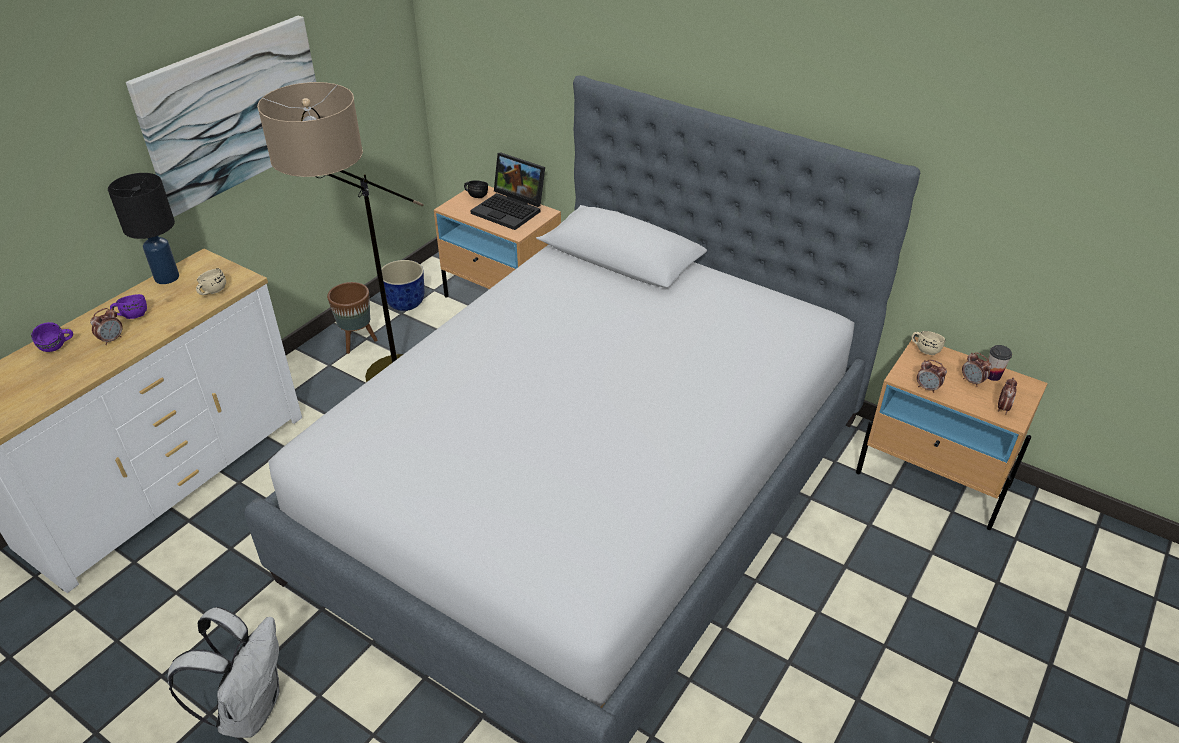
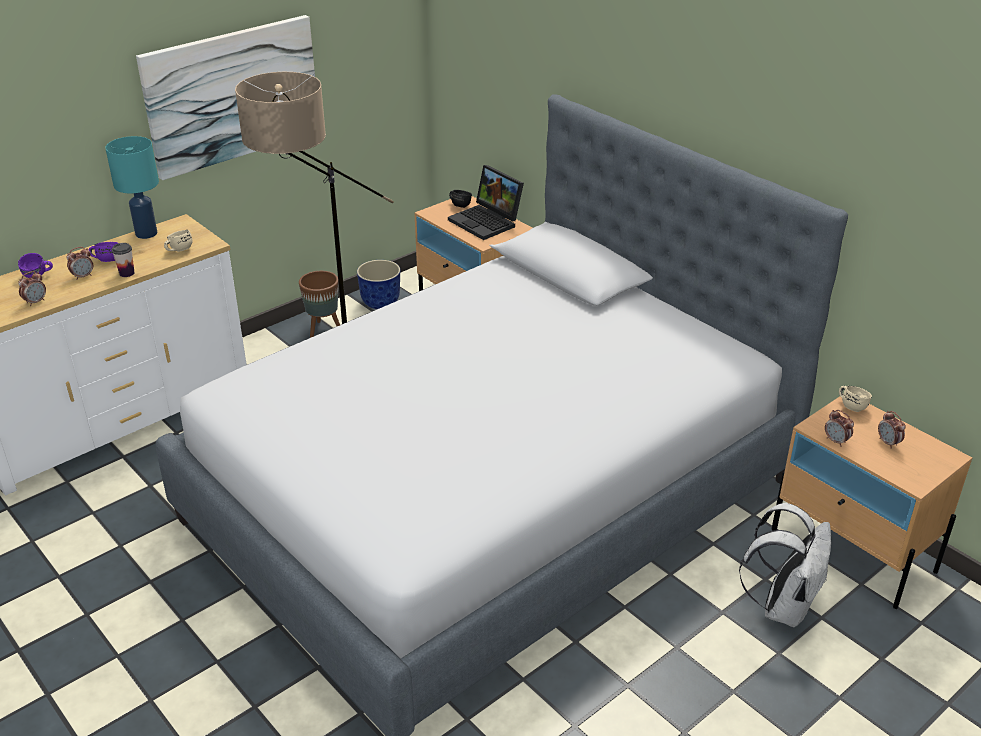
camera: 15 degrees right, 5 degrees down
black table lamp [108,173,179,284] -> turquoise table lamp [105,136,159,239]
white backpack [168,607,280,738] -> white backpack moved to [739,503,831,627]
cup [987,345,1012,381] -> cup moved to [112,243,135,277]
alarm clock [998,378,1017,414] -> alarm clock moved to [18,271,46,306]

